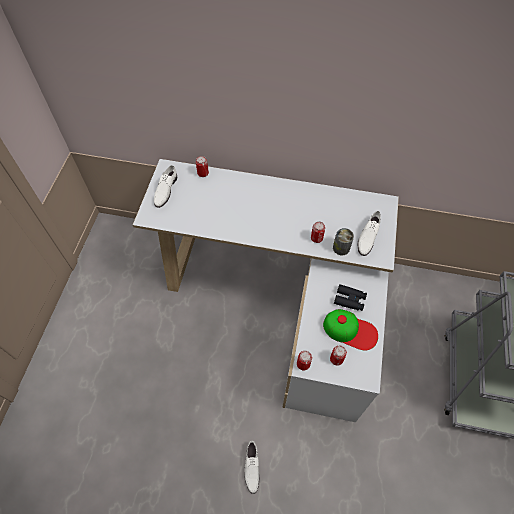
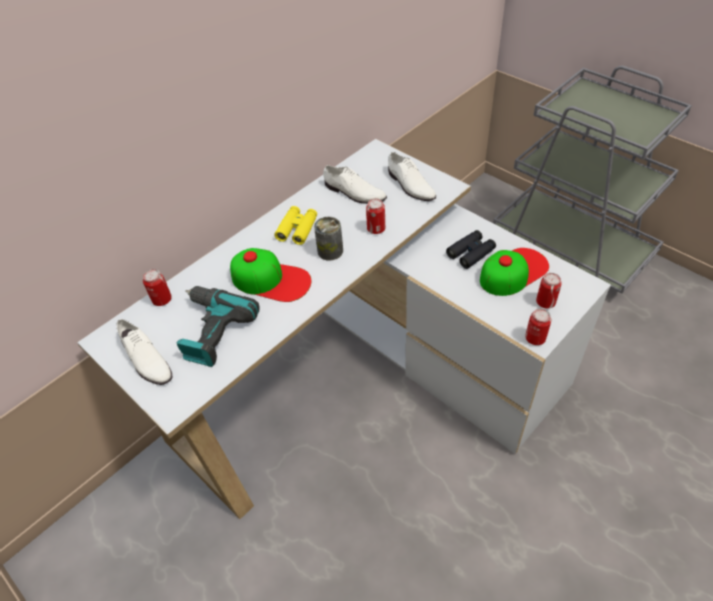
camera: 55 degrees left, 10 degrees down
white shoe [244,441,259,494] -> white shoe moved to [323,165,387,204]
can [333,228,354,256] -> can moved to [314,217,343,261]
none -> power drill [176,286,260,367]
none -> cap [230,248,311,302]
none -> yellow binoculars [274,206,317,245]

